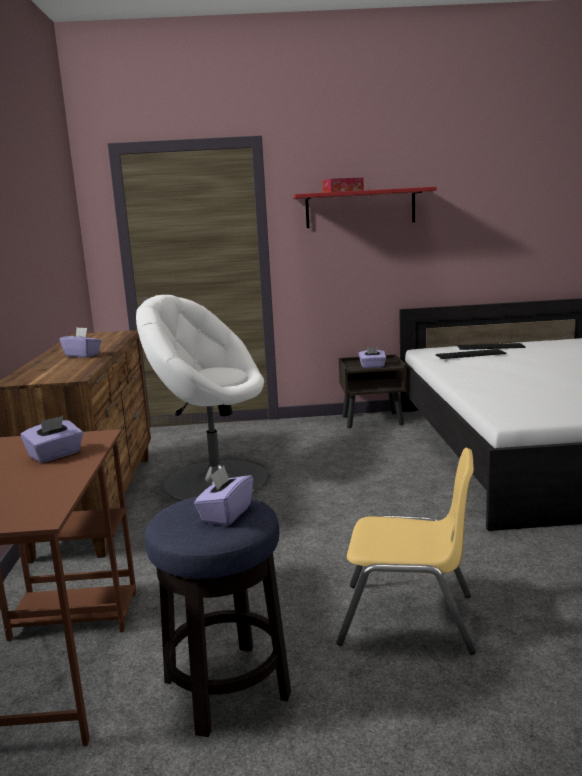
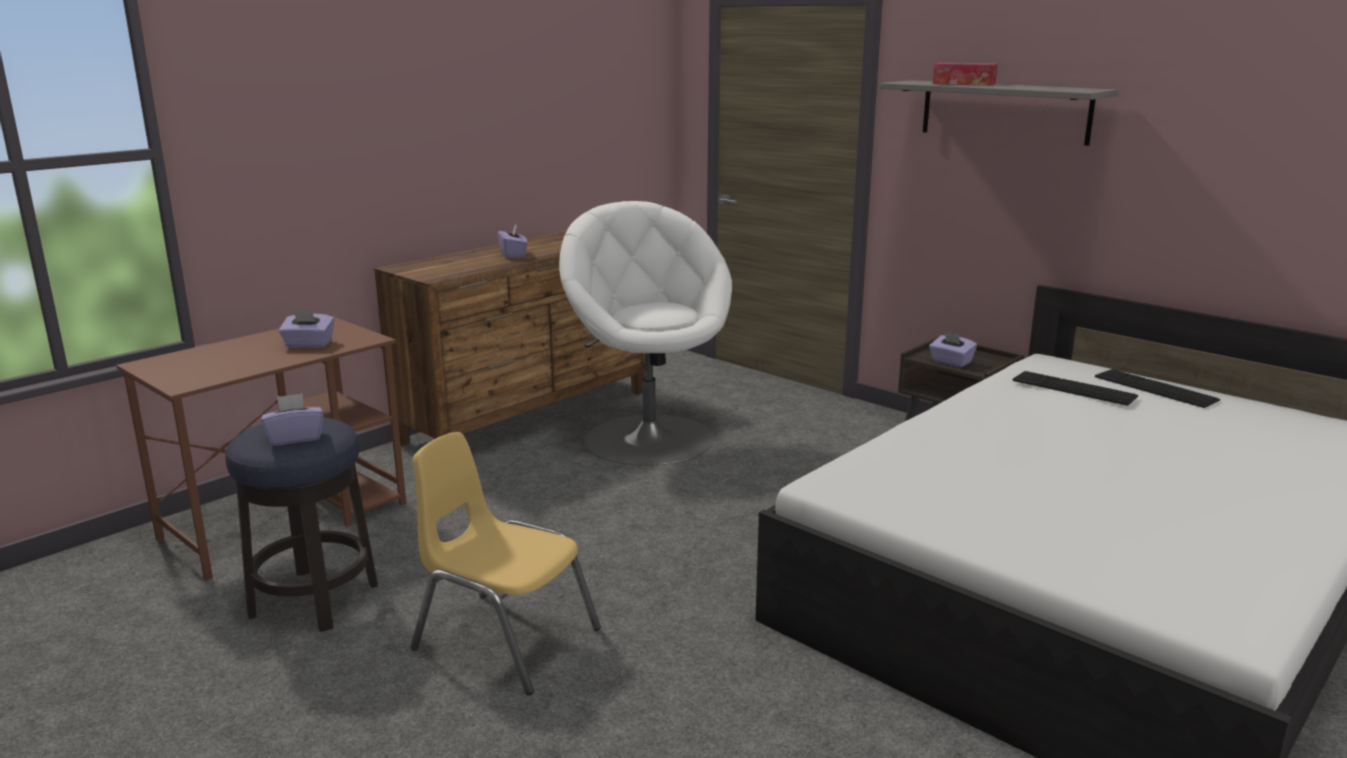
camera: 45 degrees right, 5 degrees up
red shelf [293,187,437,228] -> grey shelf [880,80,1118,146]
yellow chair [336,448,476,654] -> yellow chair turned 150 degrees clockwise [410,432,601,695]

